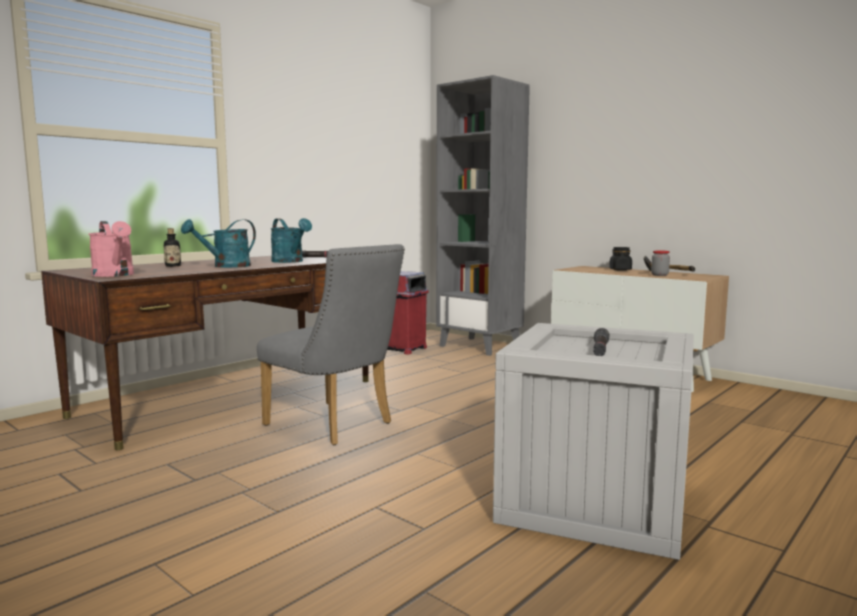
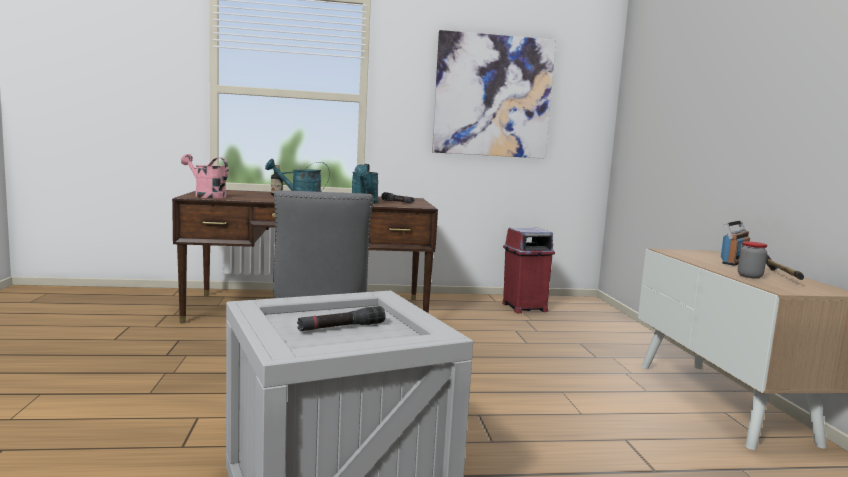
camera: 40 degrees right, 0 degrees up
pink watering can [89,221,134,277] -> pink watering can turned 120 degrees clockwise [181,154,229,198]
grey bookcase [436,75,530,356] -> none
black jar [609,247,632,271] -> radio [721,221,750,266]
none -> picture [432,30,556,159]

